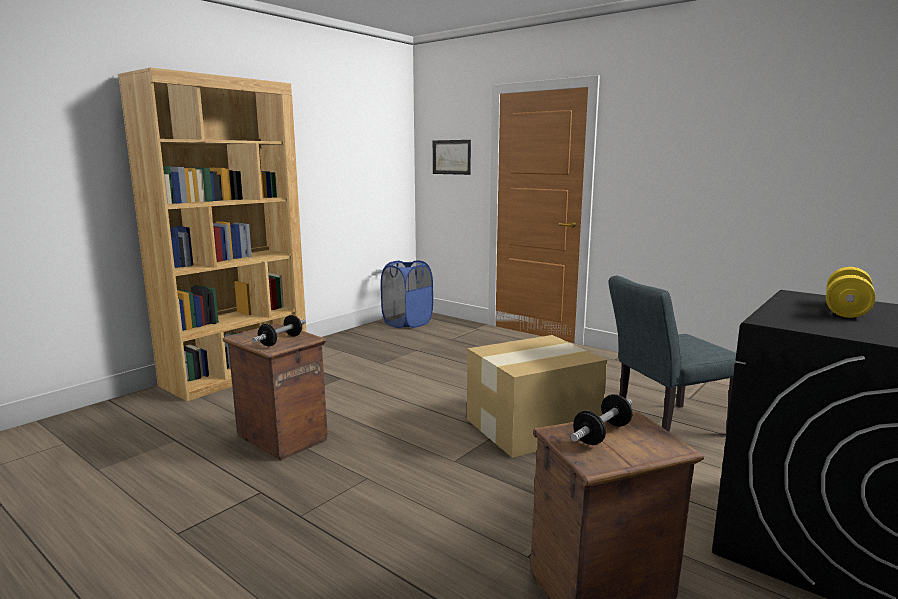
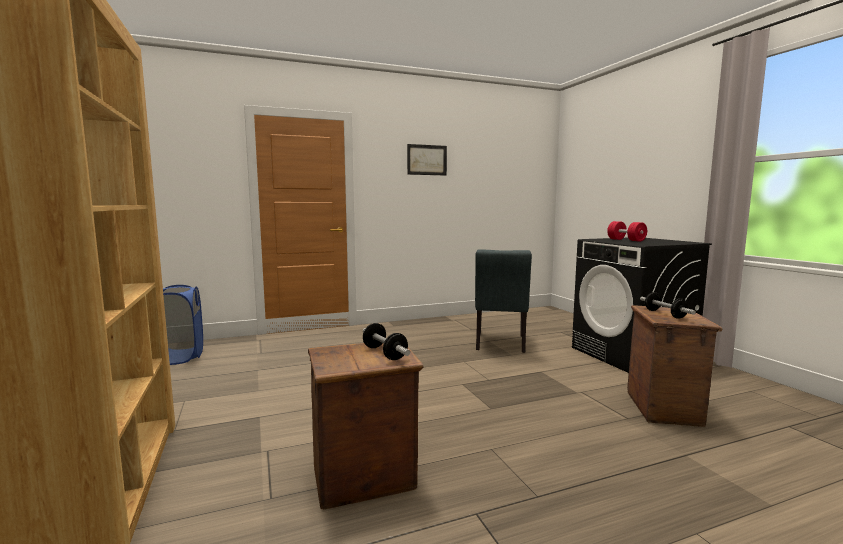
camera: 60 degrees left, 5 degrees down
picture [433,140,471,175] -> picture moved to [407,144,447,176]
cardboard box [467,335,607,458] -> none
yellow dumbbell [826,267,876,318] -> red dumbbell [607,221,647,242]

